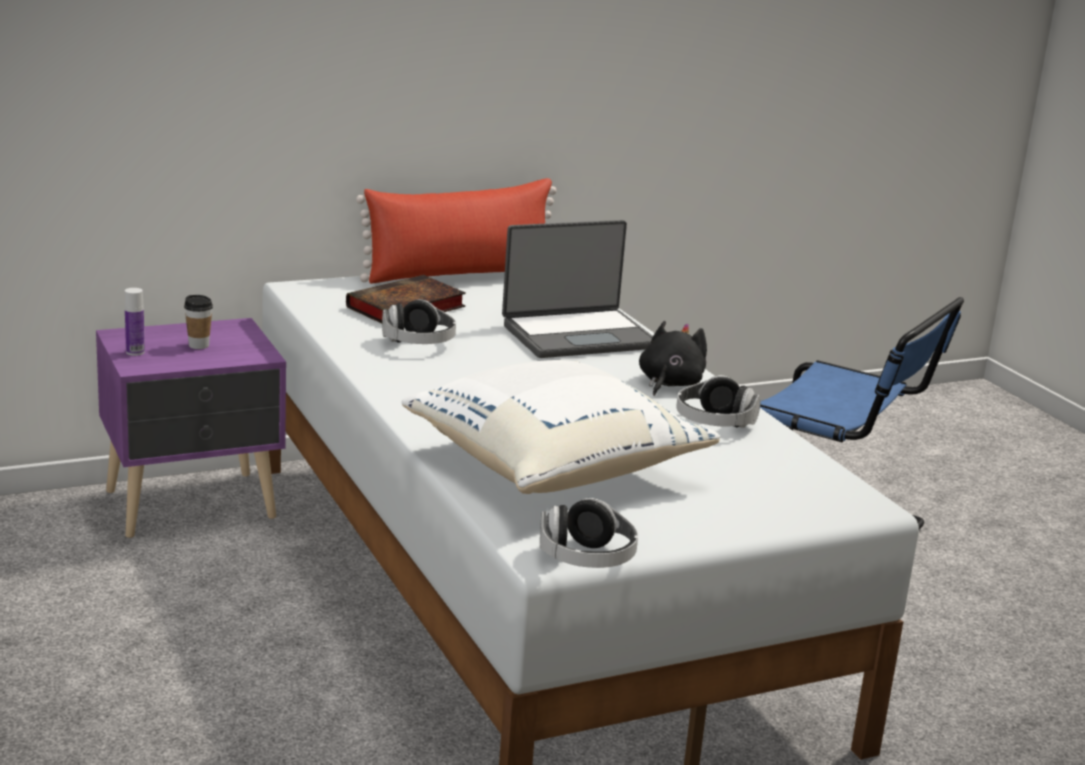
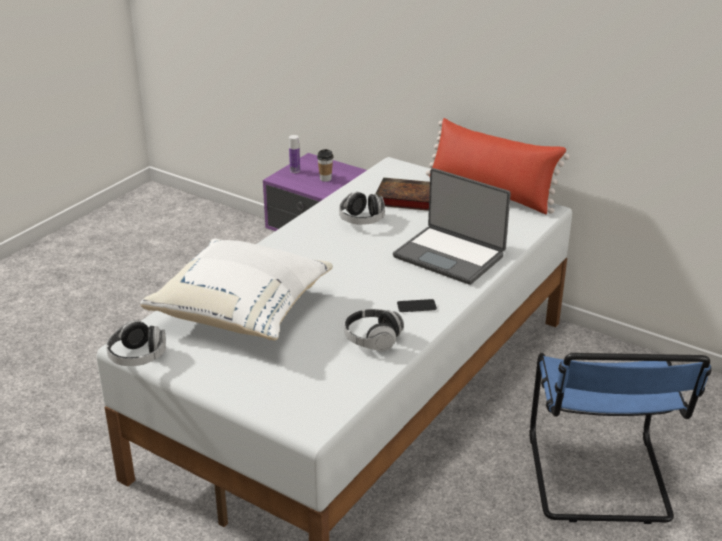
camera: 60 degrees right, 10 degrees up
black plush toy [639,321,707,396] -> phone [397,299,437,312]

